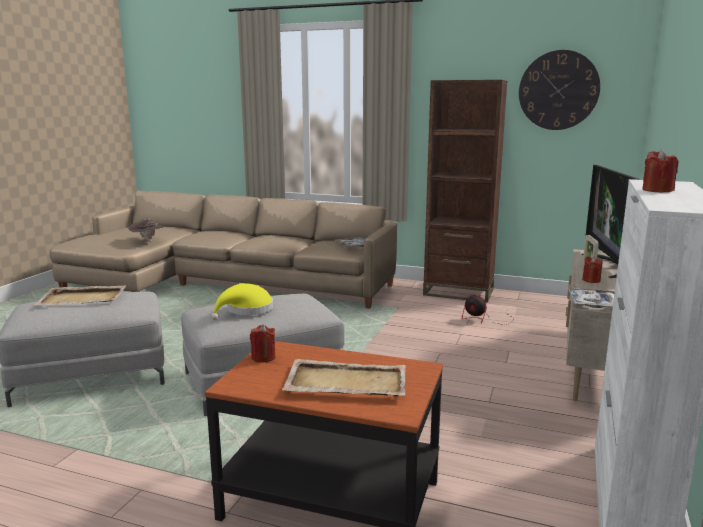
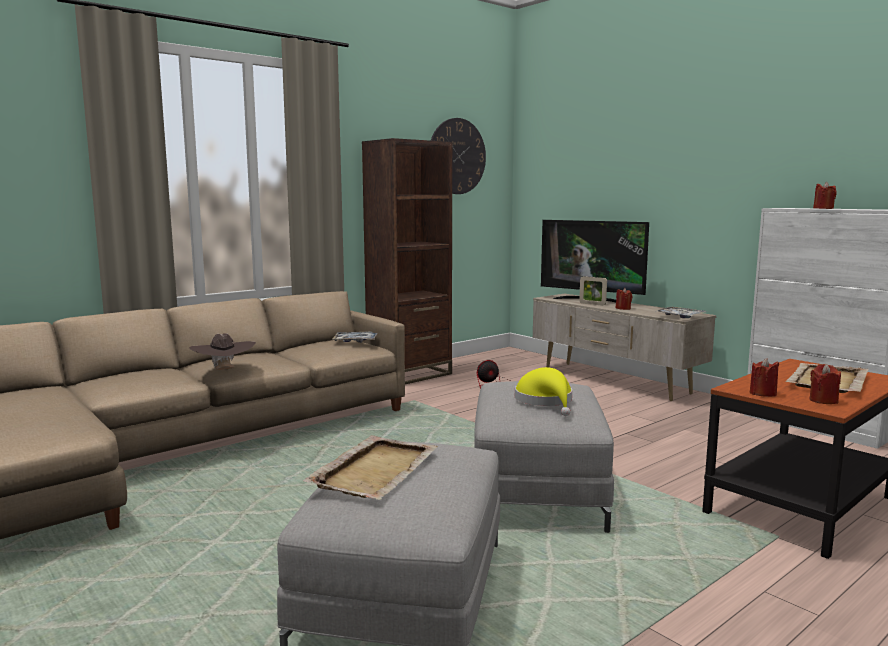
camera: 60 degrees left, 5 degrees down
brown hat [128,218,166,242] -> brown hat moved to [189,333,256,370]
none -> red candle [809,364,841,404]

